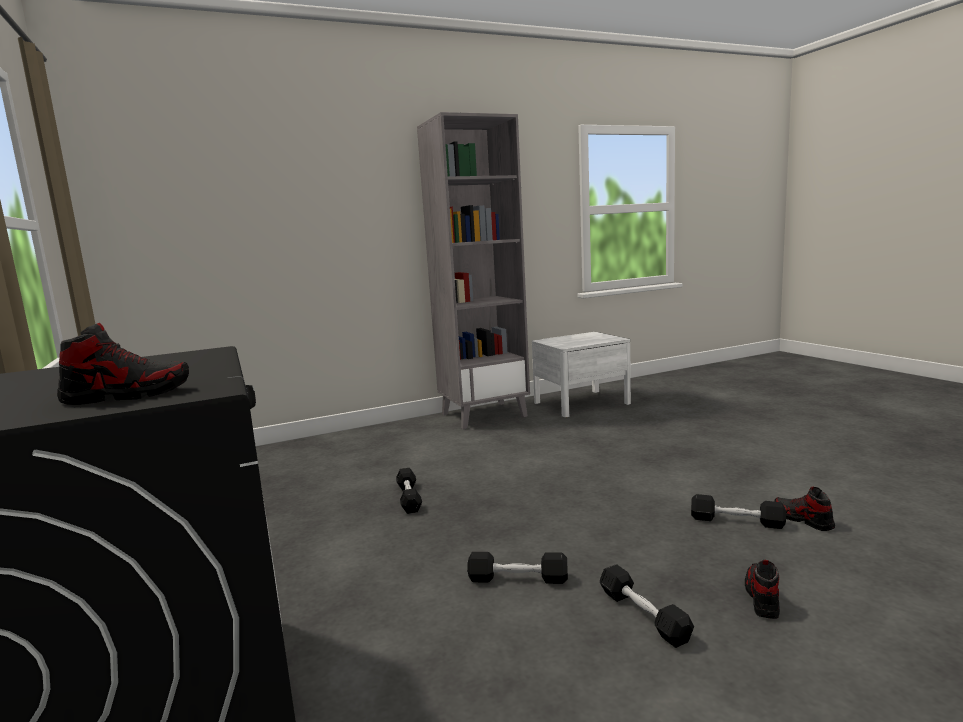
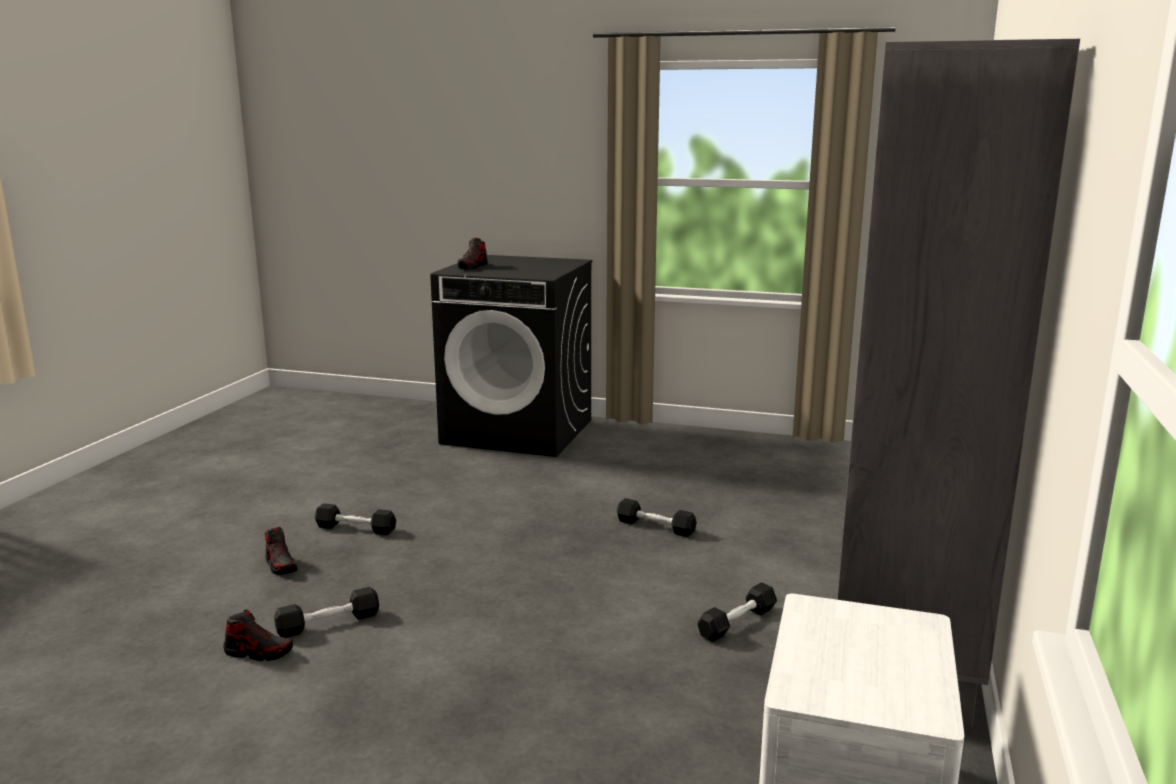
camera: 130 degrees right, 5 degrees up
black dumbbell [467,552,568,584] -> black dumbbell moved to [697,582,777,642]

